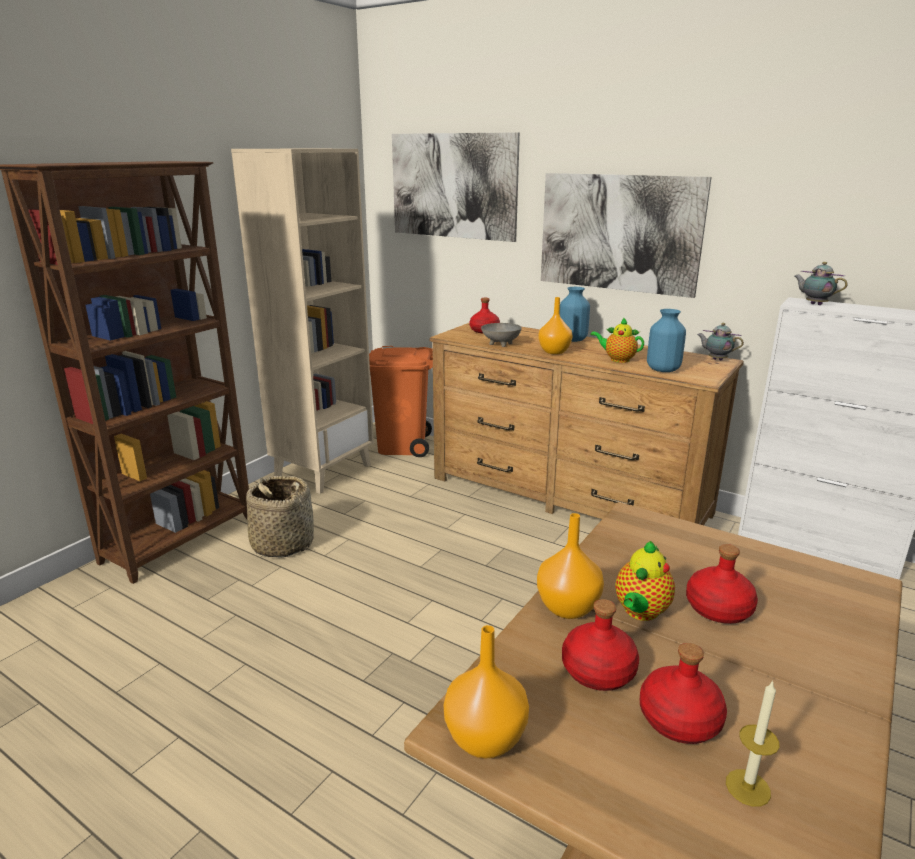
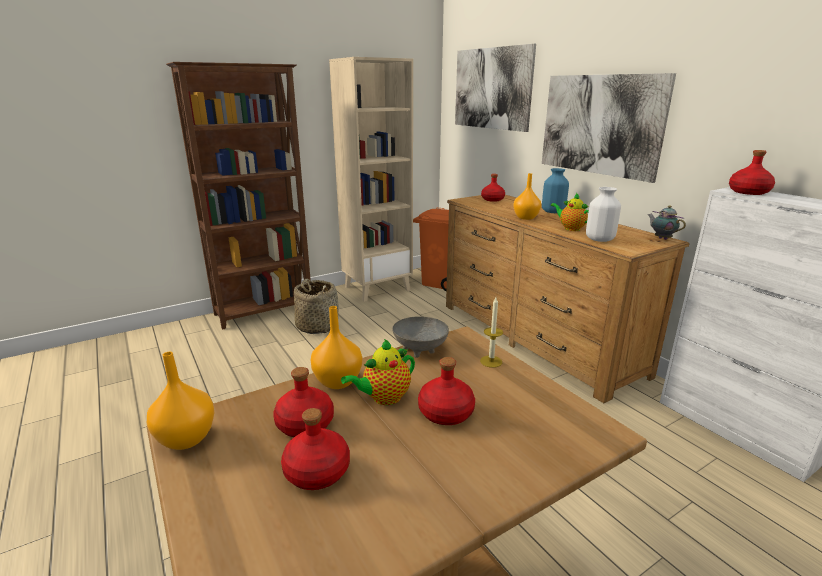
camera: 25 degrees right, 0 degrees up
grey bowl [481,323,522,347] -> grey bowl moved to [392,316,449,358]
blue vase [647,309,686,372] -> white vase [586,187,621,242]
candle [726,680,780,807] -> candle moved to [480,297,503,368]
teapot [794,262,848,305] -> red bottle [729,150,775,195]

